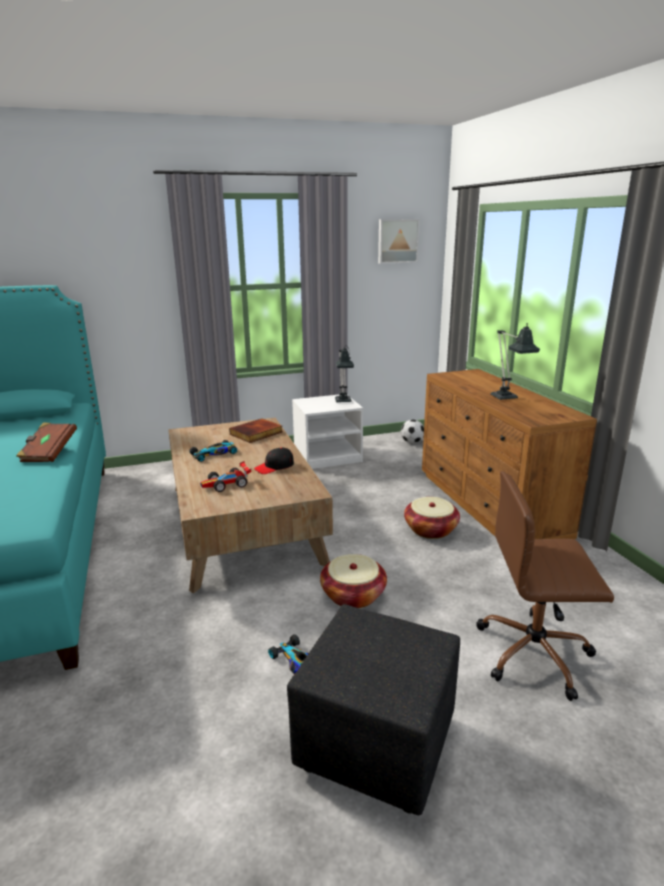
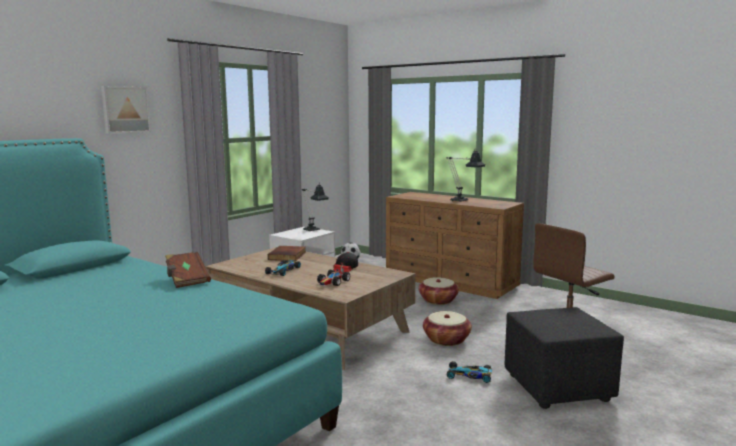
camera: 35 degrees left, 10 degrees down
picture [378,219,420,264] -> picture moved to [101,86,151,134]

